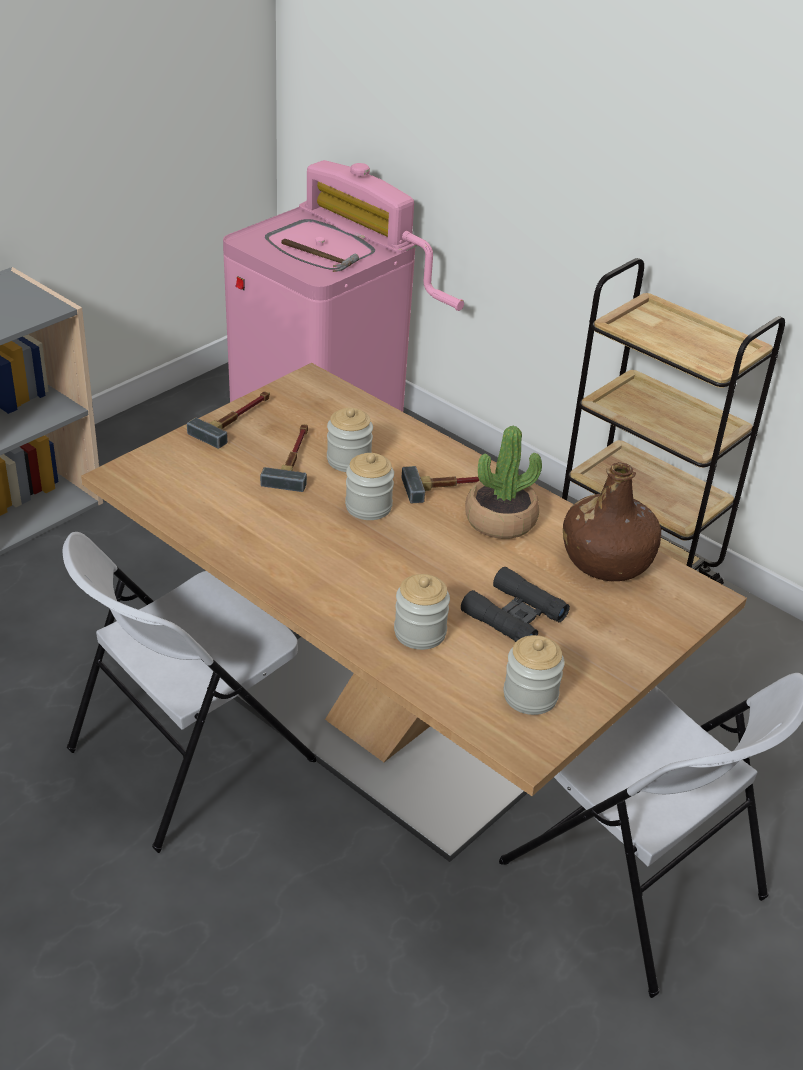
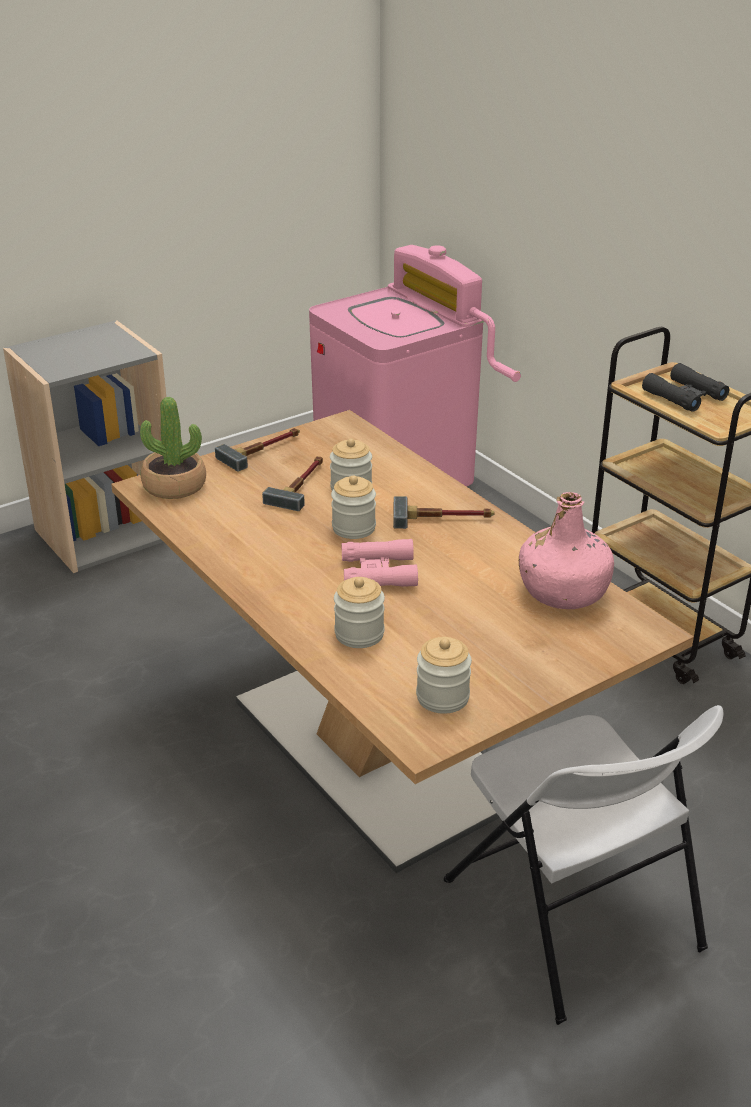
camera: 15 degrees right, 5 degrees down
white chair [63,532,316,853] -> none
hammer [281,239,359,272] -> none
black binoculars [461,567,570,642] -> black binoculars moved to [642,363,729,412]
potted plant [465,426,542,539] -> potted plant moved to [140,397,206,499]
brown bottle [563,462,661,581] -> pink bottle [519,492,614,609]
none -> pink binoculars [342,539,418,587]

